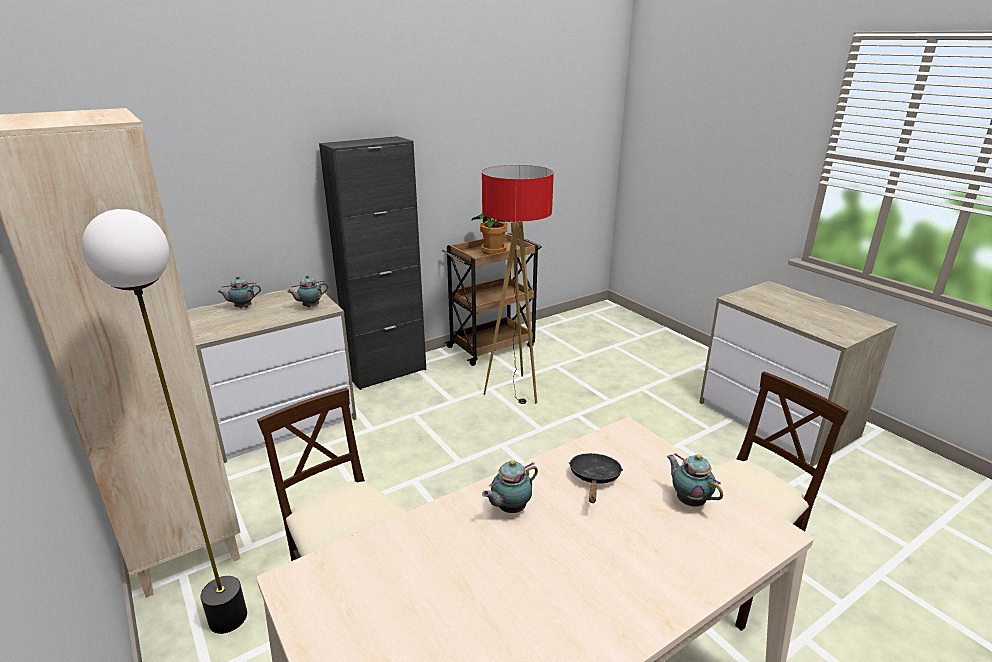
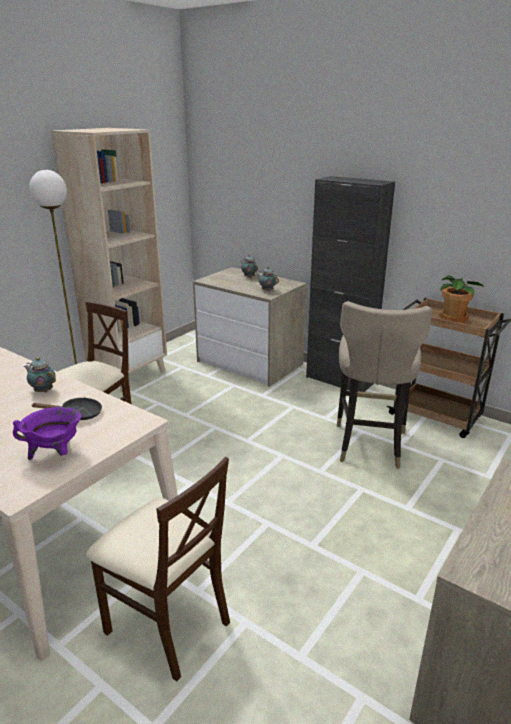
camera: 70 degrees right, 0 degrees up
floor lamp [482,165,554,404] -> beige stool [337,301,432,469]
teapot [667,453,723,507] -> purple cooking pot [13,407,81,460]

